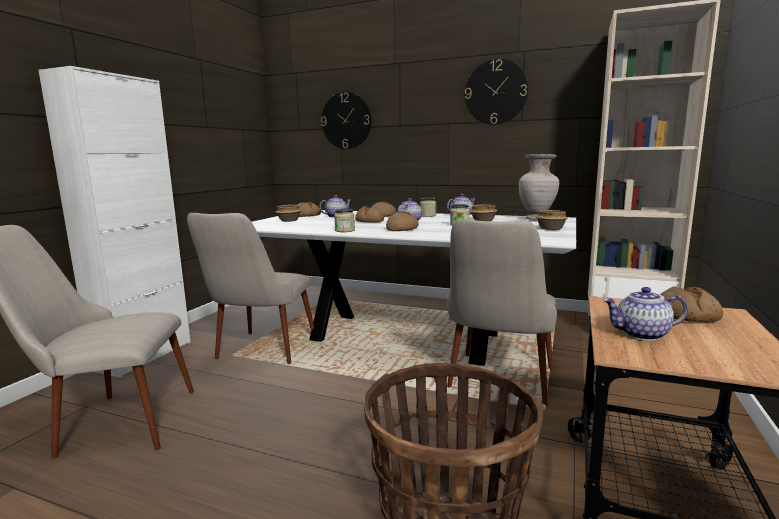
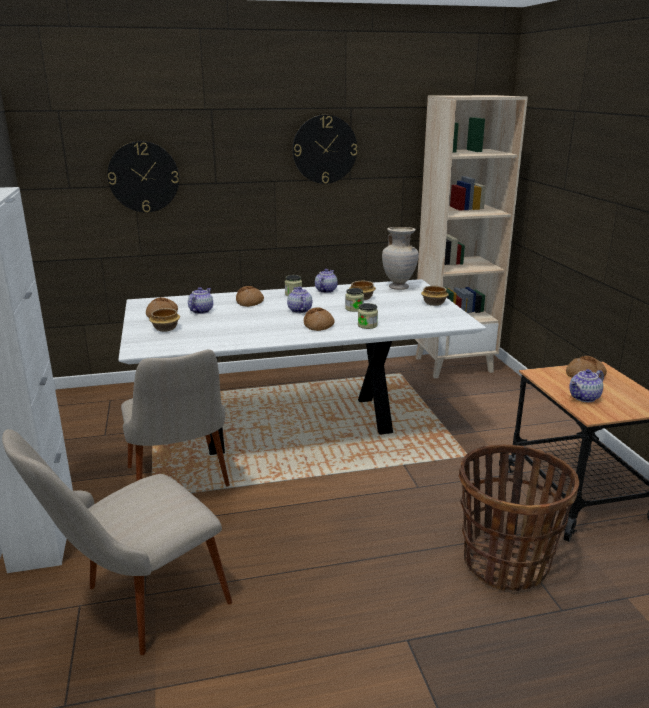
camera: 35 degrees left, 10 degrees up
jar [334,209,355,232] -> jar moved to [358,303,378,329]
bread [355,206,384,222] -> none
beige chair [447,219,557,406] -> none

